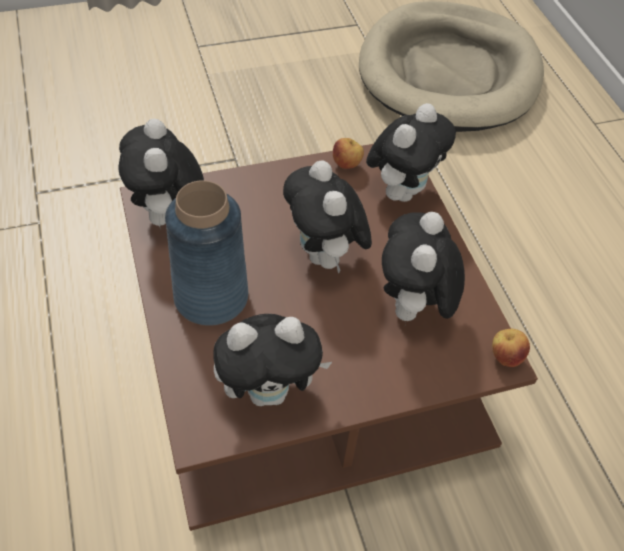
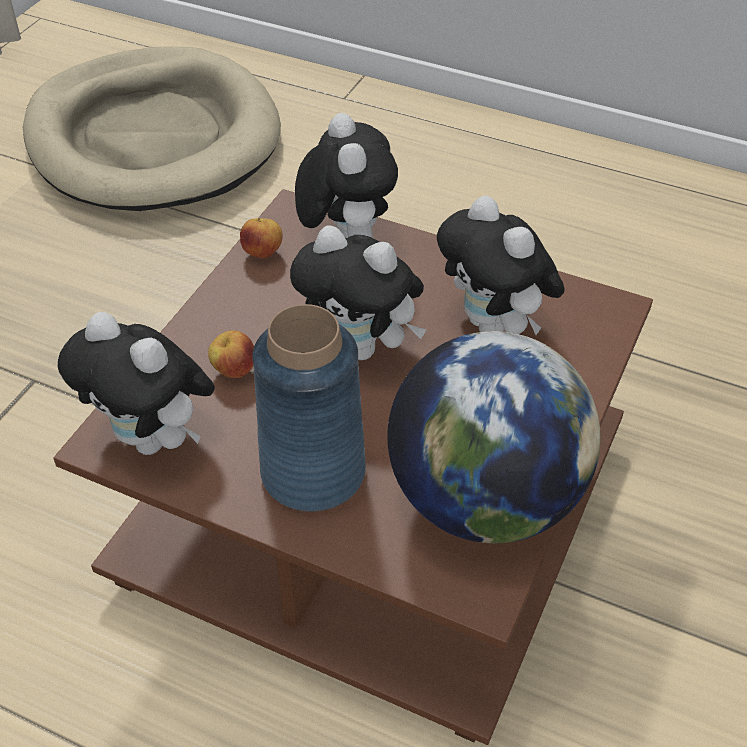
camera: 45 degrees left, 5 degrees down
plush toy [213,314,332,406] -> globe [387,331,601,543]
apple [492,329,530,367] -> apple moved to [208,330,254,378]

